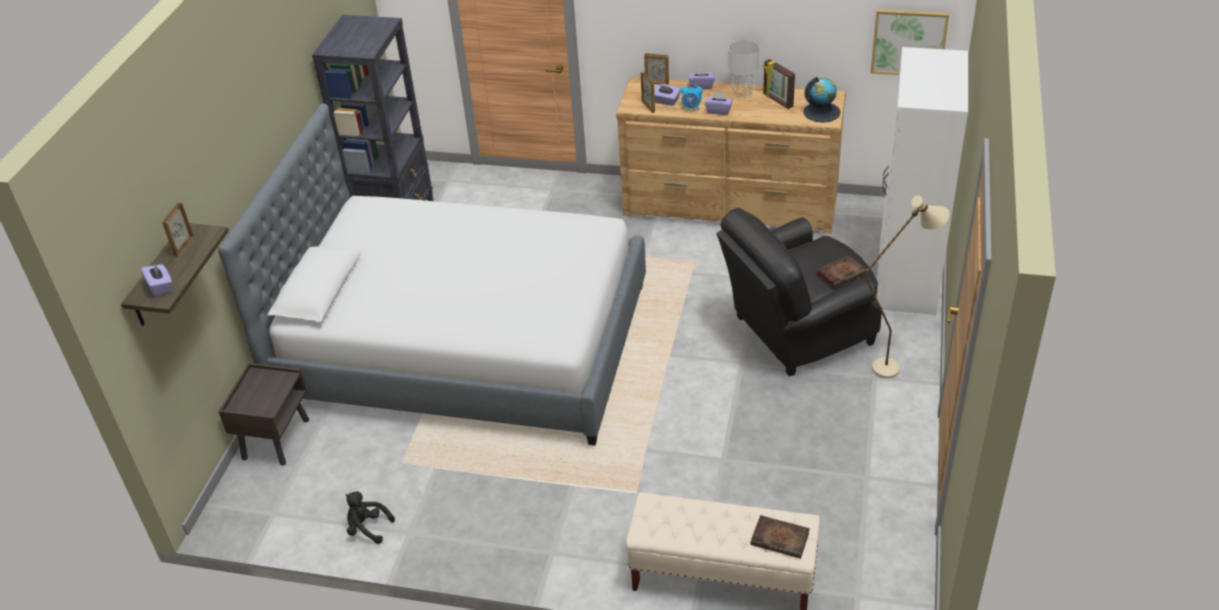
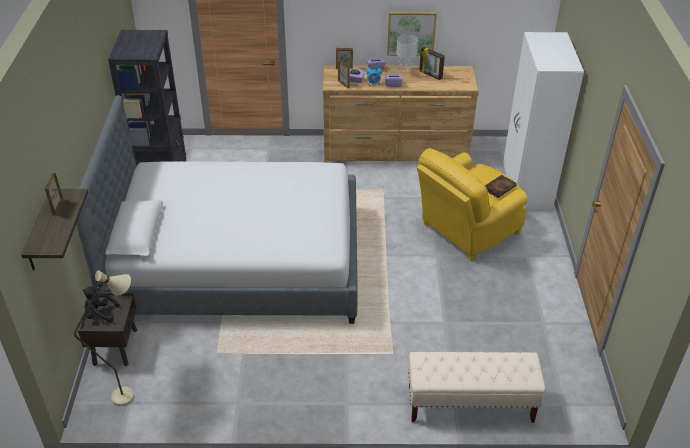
camera: 15 degrees left, 0 degrees up
purple tissue box [141,263,172,297] -> none
black plush toy [346,491,395,544] -> black plush toy moved to [83,286,120,323]
black armchair [716,207,882,376] -> yellow armchair [417,148,528,261]
book [751,515,810,559] -> none
globe [803,77,841,123] -> none
beige floor lamp [865,195,949,378] -> beige floor lamp moved to [74,270,134,406]
picture [871,9,949,75] -> picture moved to [387,12,437,56]

